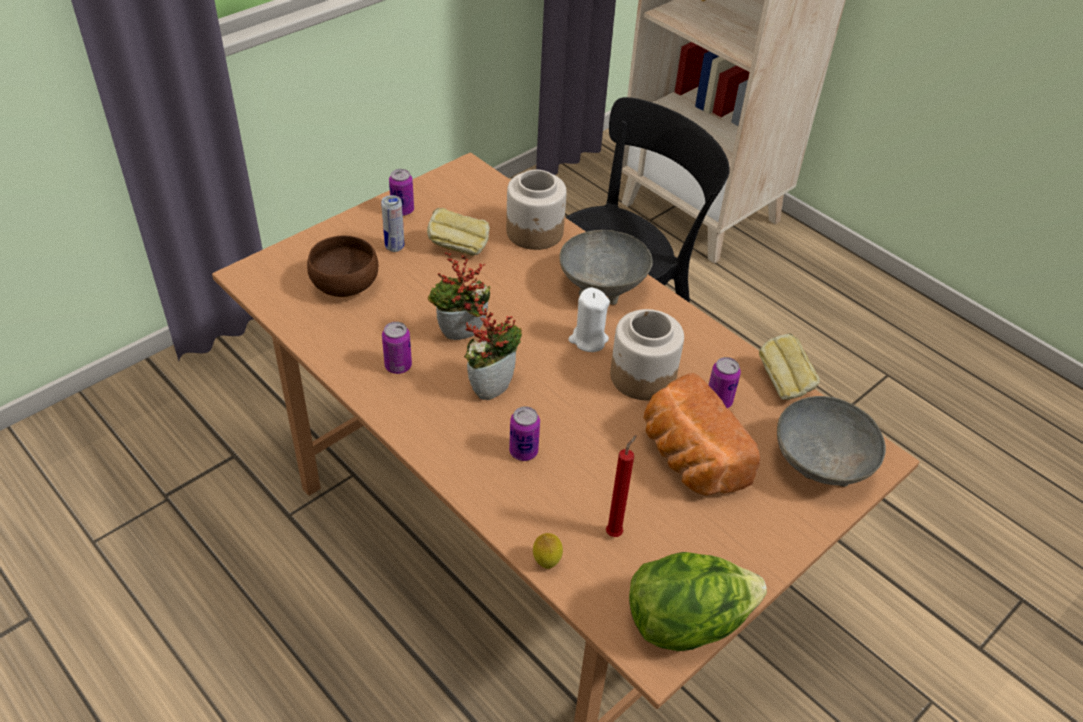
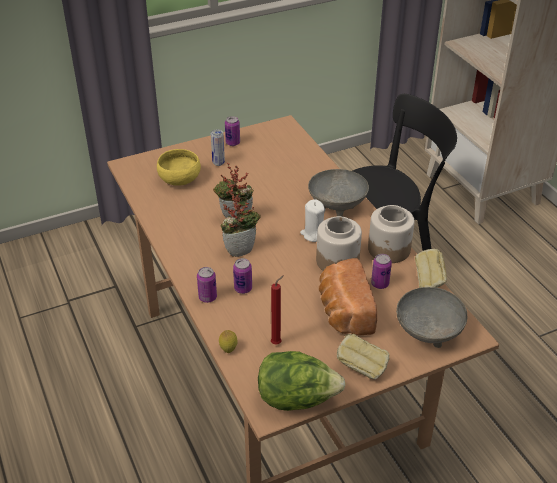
camera: 20 degrees right, 5 degrees down
brown bowl [307,235,378,297] -> yellow bowl [157,149,201,186]
can [382,322,412,374] -> can moved to [197,267,217,303]
bread [427,208,490,256] -> bread moved to [337,334,390,379]
jar [506,170,567,250] -> jar moved to [368,205,415,263]

